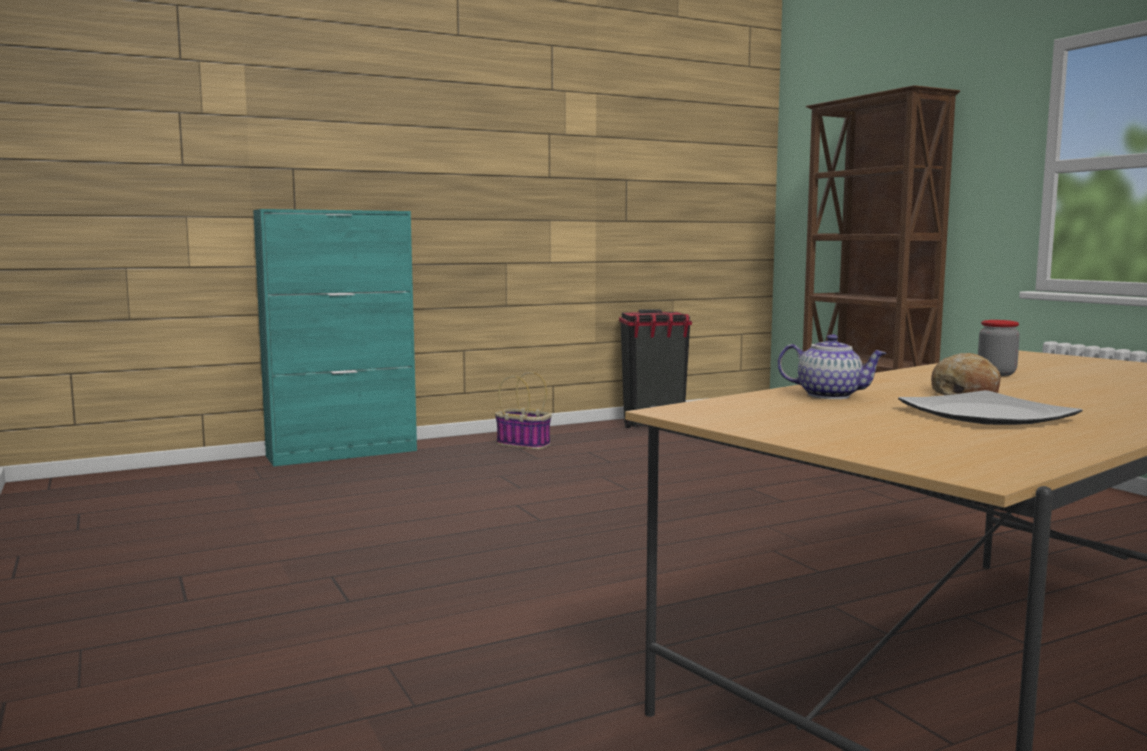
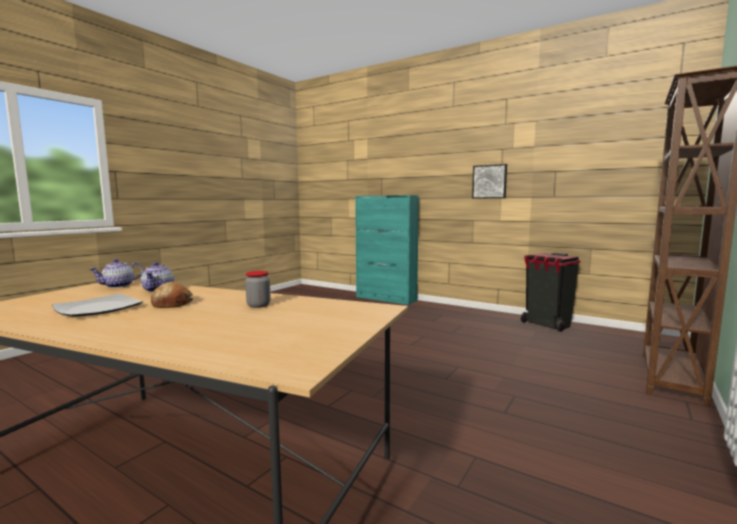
camera: 60 degrees right, 0 degrees up
basket [495,372,552,450] -> none
none -> teapot [90,259,143,288]
none -> picture [472,164,507,198]

